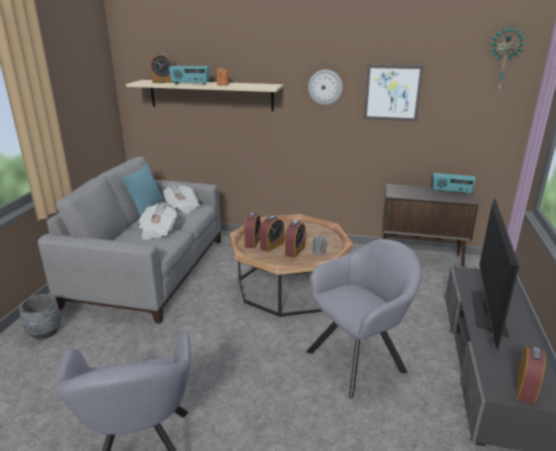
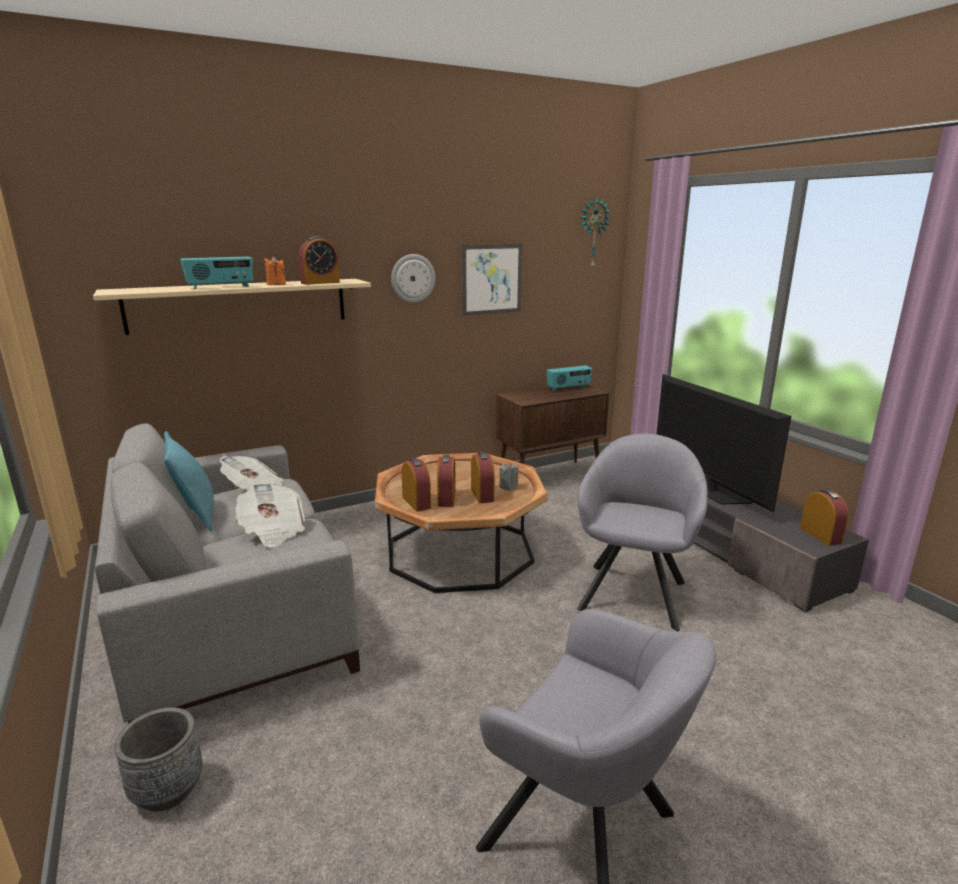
camera: 40 degrees left, 5 degrees down
alarm clock [151,53,175,83] -> alarm clock moved to [299,236,340,285]

